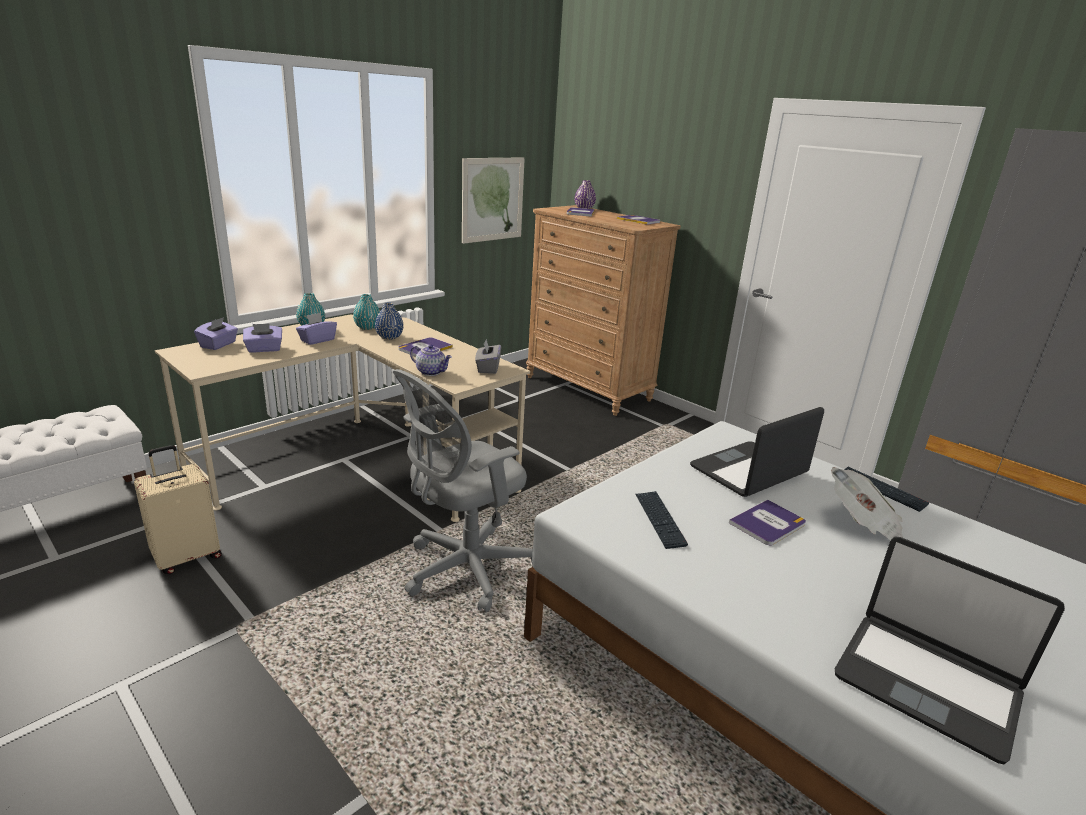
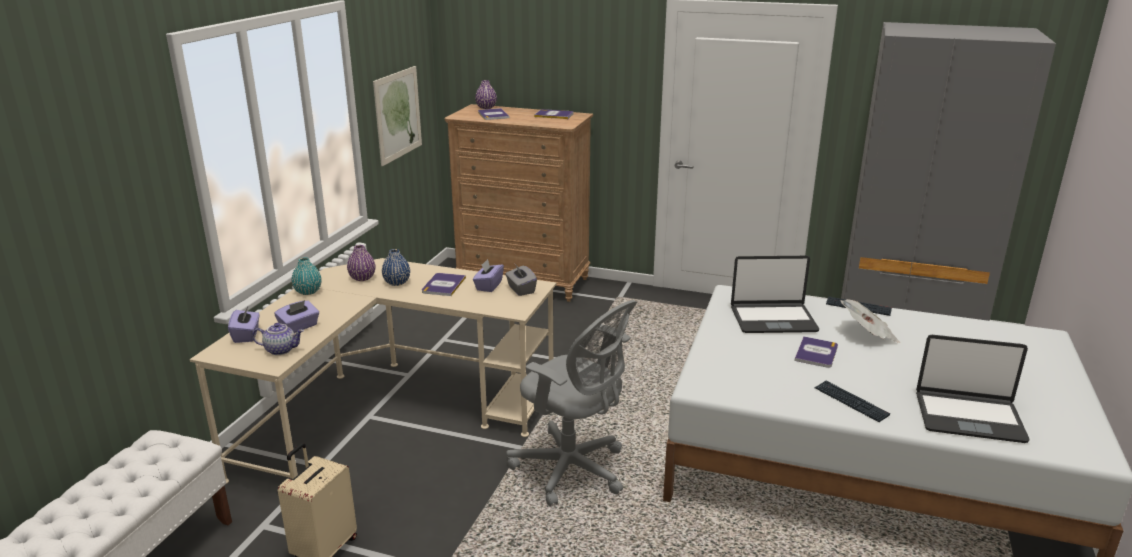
camera: 25 degrees left, 0 degrees up
purple tissue box [296,313,337,345] -> purple tissue box moved to [473,259,504,292]
turquoise vase [353,294,380,330] -> purple vase [347,245,376,281]
grey office chair [393,369,533,613] -> grey office chair turned 75 degrees counterclockwise [506,300,637,507]
teapot [410,344,452,376] -> teapot moved to [252,323,304,355]
keyboard [635,491,688,549] -> keyboard moved to [814,381,890,422]
laptop [690,407,824,497] -> laptop turned 120 degrees counterclockwise [731,256,819,333]

